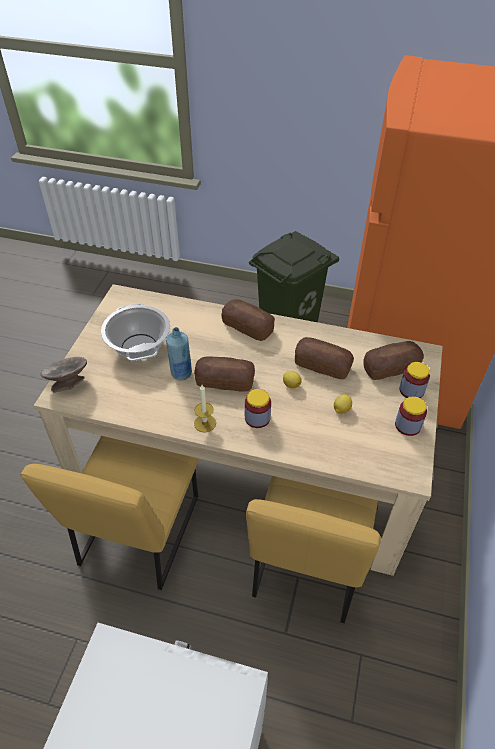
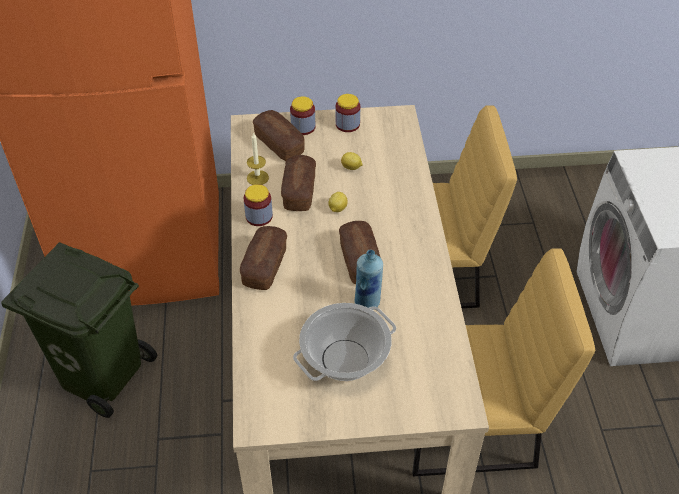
camera: 110 degrees left, 0 degrees up
grey bowl [40,357,87,393] -> none
candle [194,385,216,432] -> candle moved to [247,132,269,185]
jar [245,389,271,428] -> jar moved to [243,184,273,226]

